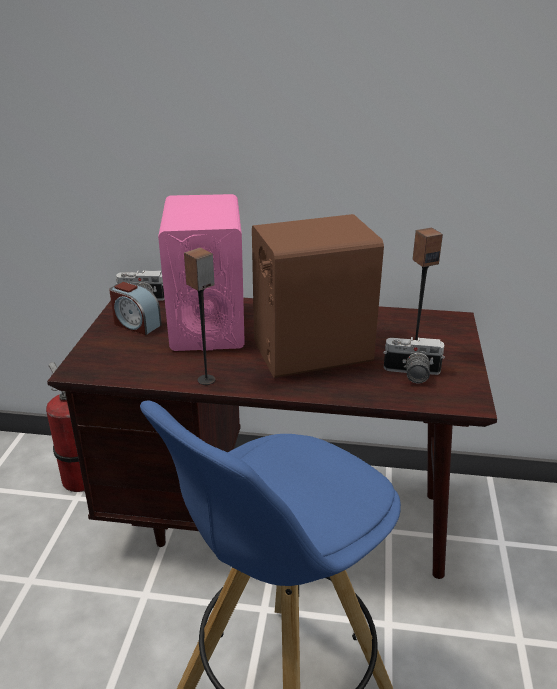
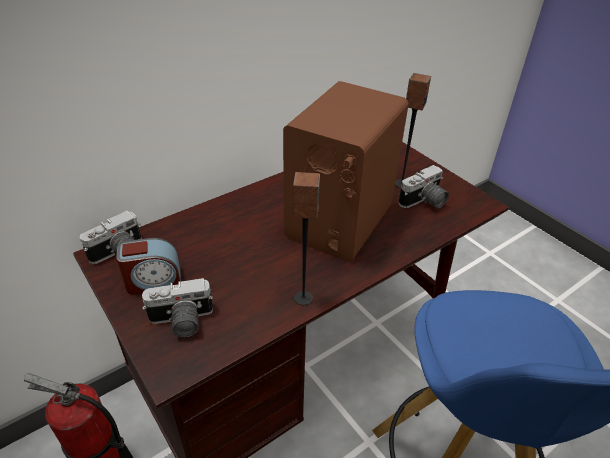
camera: 45 degrees left, 10 degrees up
pink speaker [158,194,245,351] -> none
none -> camera [142,278,213,337]

